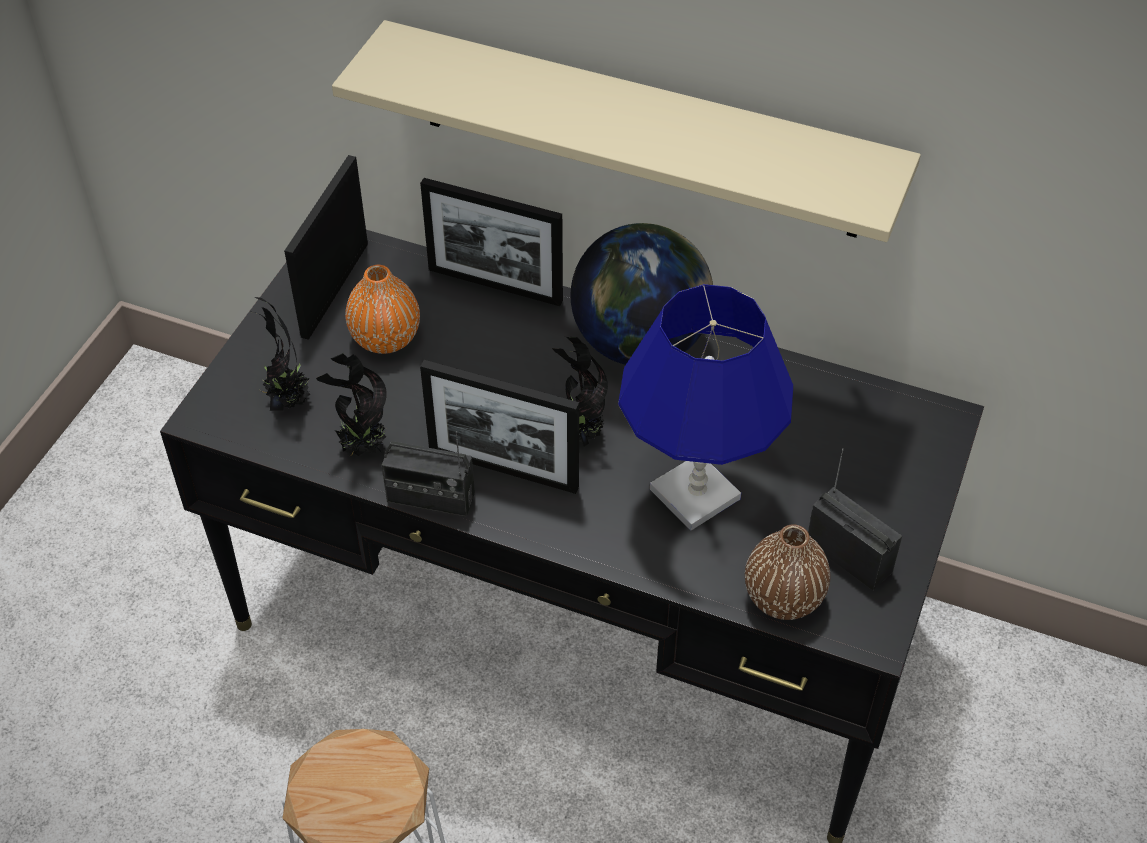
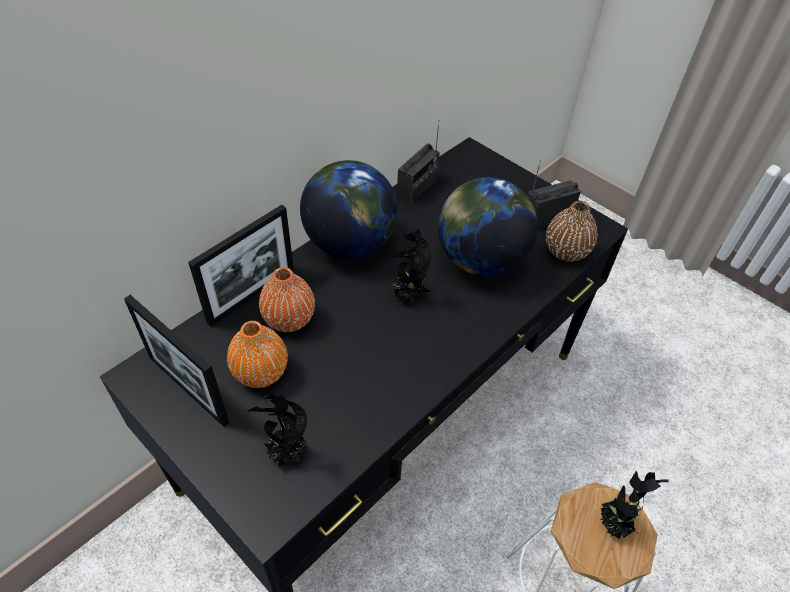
camera: 70 degrees left, 0 degrees up
potted plant [316,353,387,456] -> potted plant moved to [601,471,669,539]
beige shelf [332,20,921,242] -> none
radio [382,431,475,517] -> radio moved to [397,120,440,202]
picture frame [420,360,579,494] -> none
blue table lamp [618,284,793,530] -> globe [438,177,538,277]
none -> orange vase [259,267,315,332]

